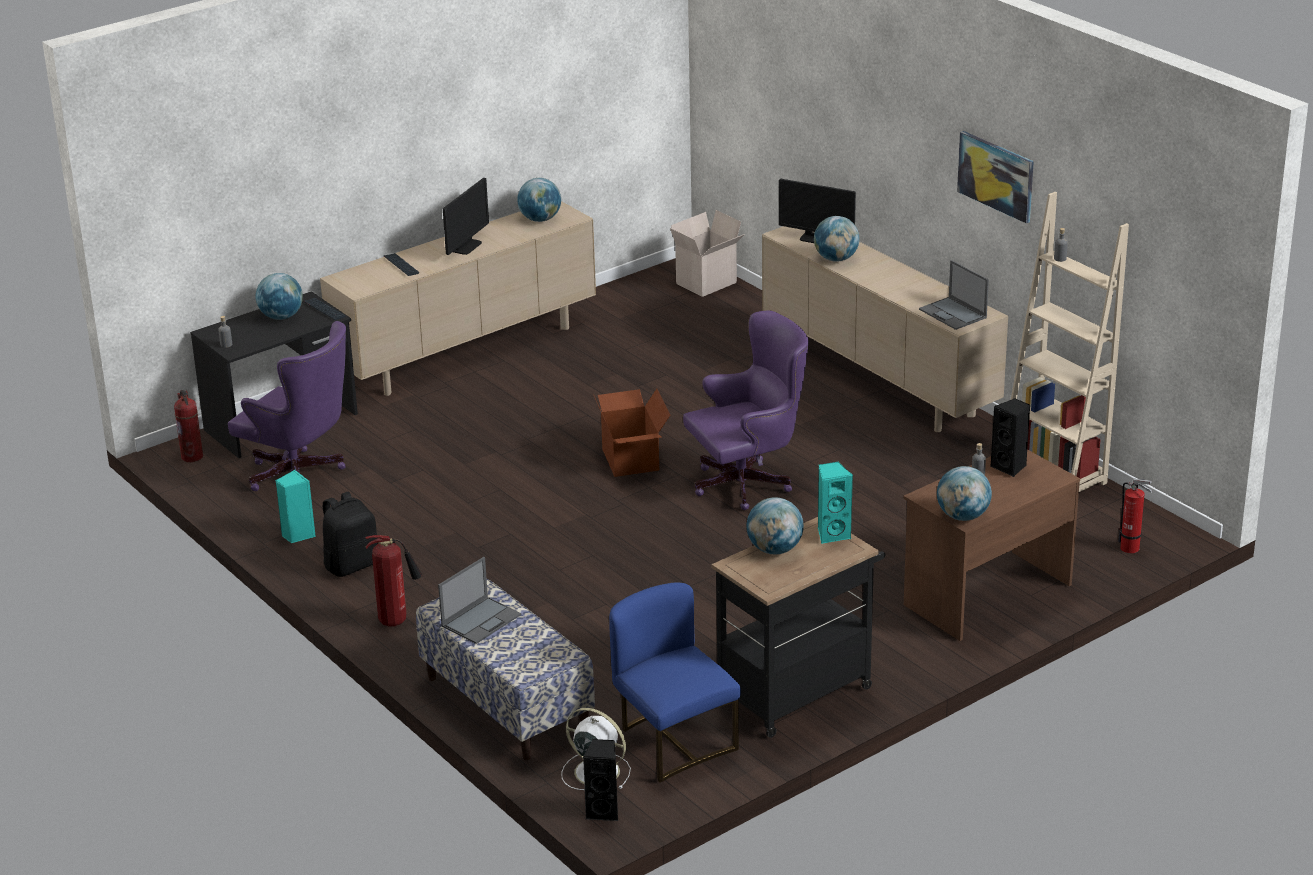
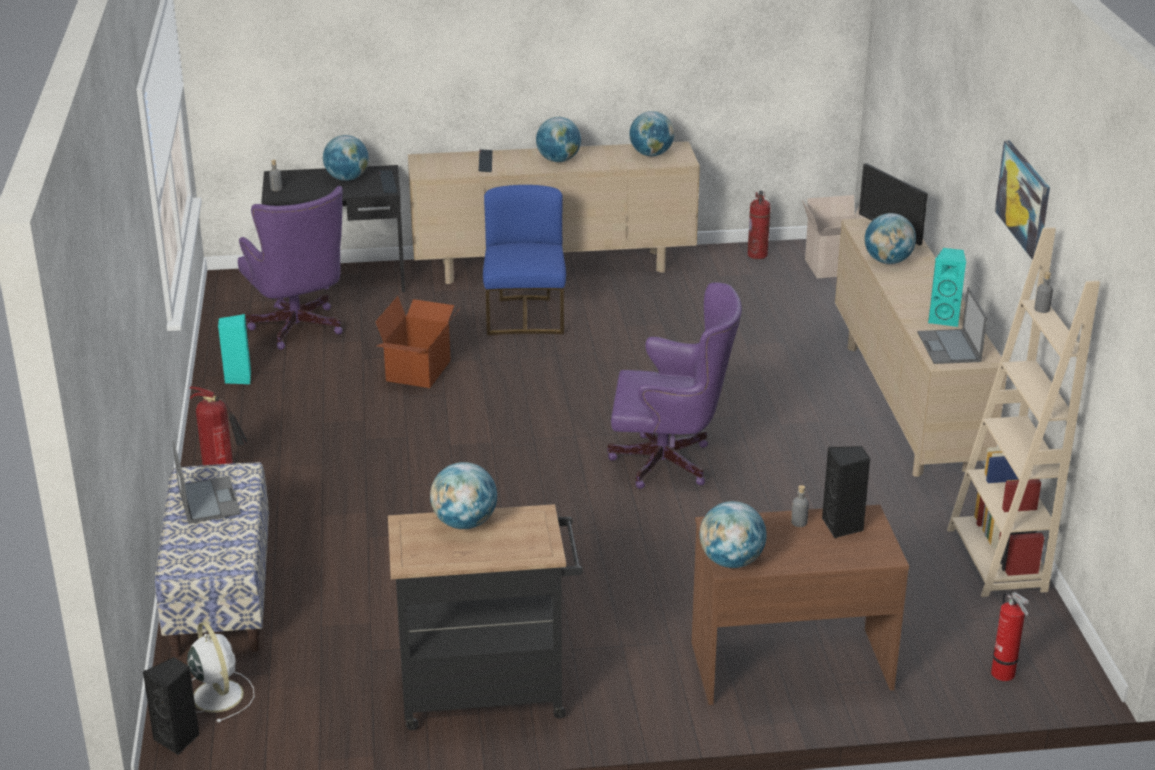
camera: 30 degrees right, 0 degrees up
fire extinguisher [174,390,203,462] -> fire extinguisher moved to [748,191,771,259]
black backpack [323,492,378,577] -> none
laptop [438,557,521,644] -> laptop turned 90 degrees counterclockwise [172,441,241,524]
monitor [443,178,489,255] -> globe [536,117,581,162]
cardboard box [593,389,670,477] -> cardboard box moved to [375,296,460,388]
blue chair [609,582,741,783] -> blue chair moved to [483,185,566,335]
turquoise speaker [818,461,853,544] -> turquoise speaker moved to [928,248,966,327]

